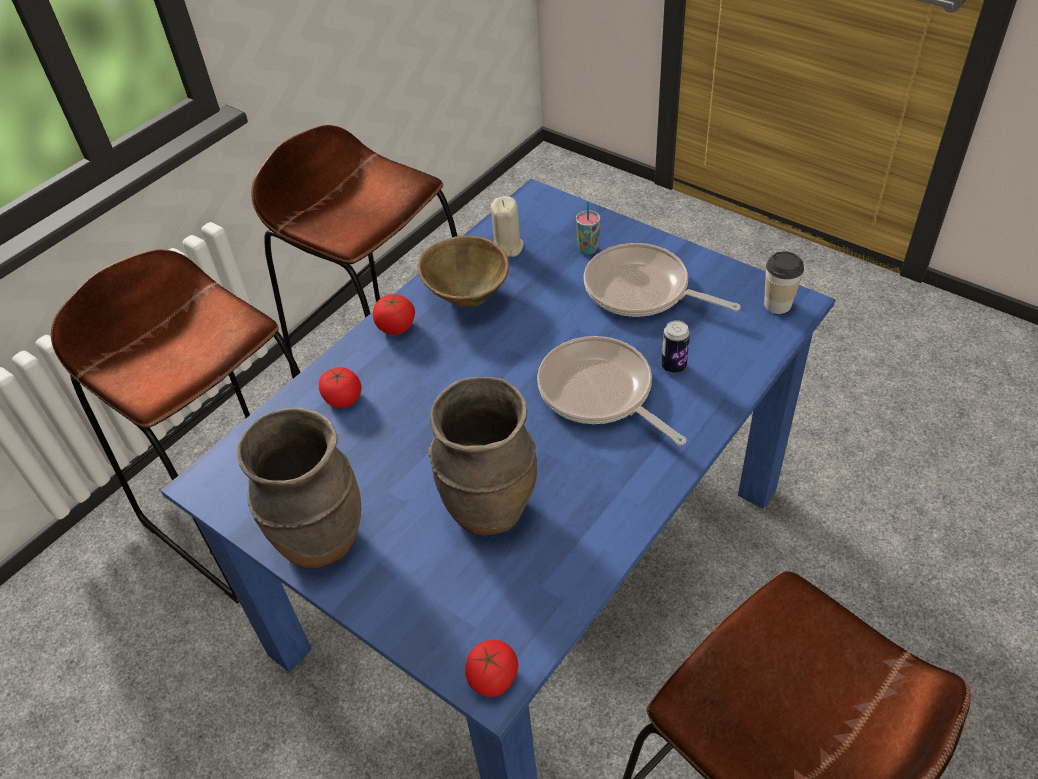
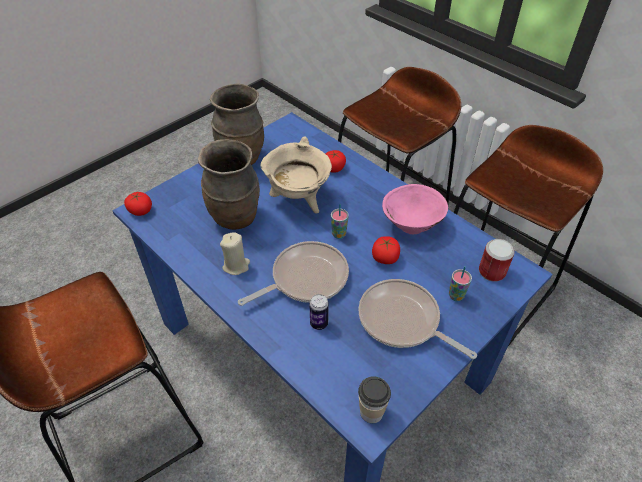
camera: 95 degrees right, 0 degrees up
tomato [373,294,415,335] -> tomato moved to [372,236,400,264]
brown bowl [418,236,509,307] -> pink bowl [382,184,448,234]
beige candle [491,196,524,257] -> beige candle moved to [220,232,250,275]
frying pan [584,243,741,317] -> frying pan turned 90 degrees counterclockwise [358,279,477,359]
none -> beige cooking pot [260,136,332,214]
none -> cup [331,204,349,239]
none -> can [479,239,515,282]

